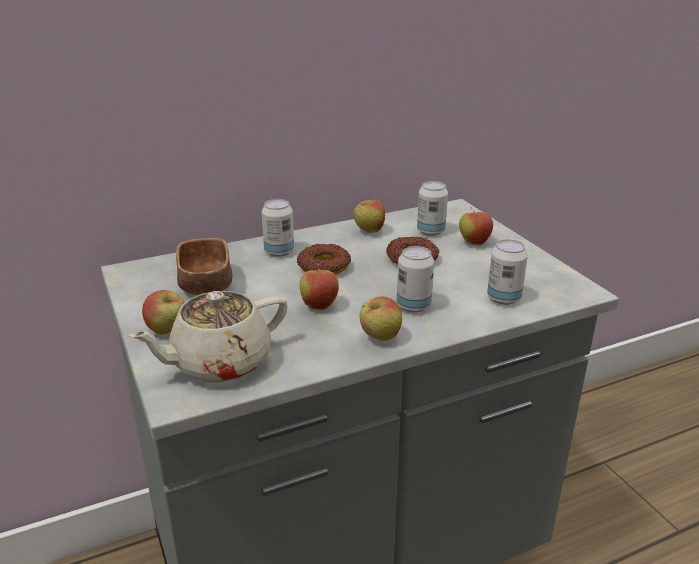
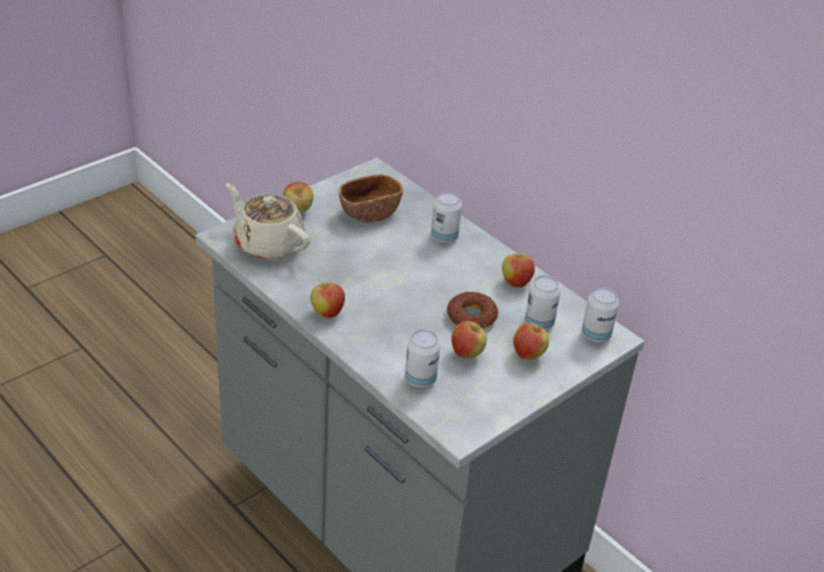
camera: 70 degrees right, 10 degrees up
donut [297,244,351,275] -> none
apple [299,264,339,310] -> apple moved to [451,321,487,359]
can [397,246,434,313] -> can moved to [582,287,619,342]

